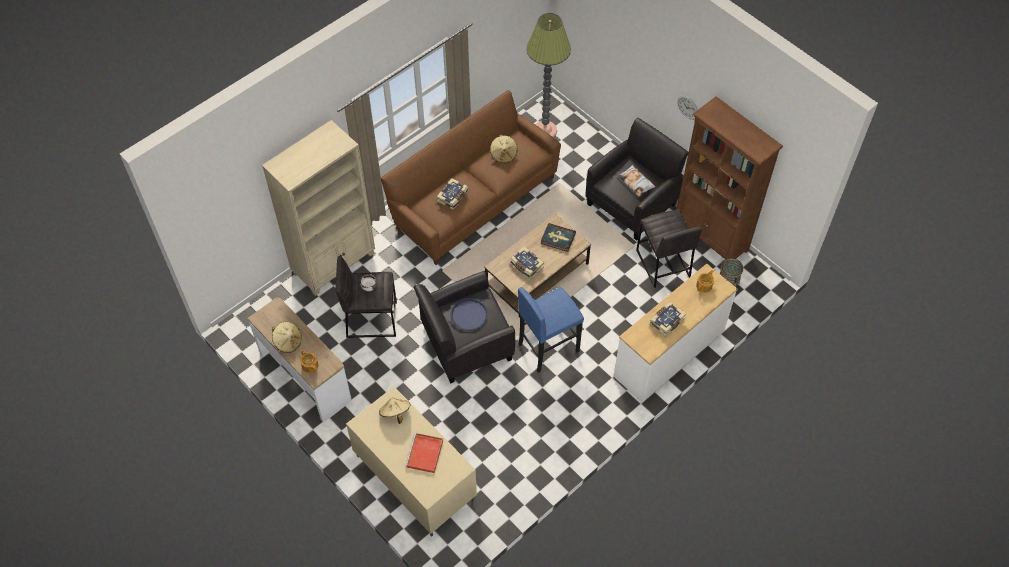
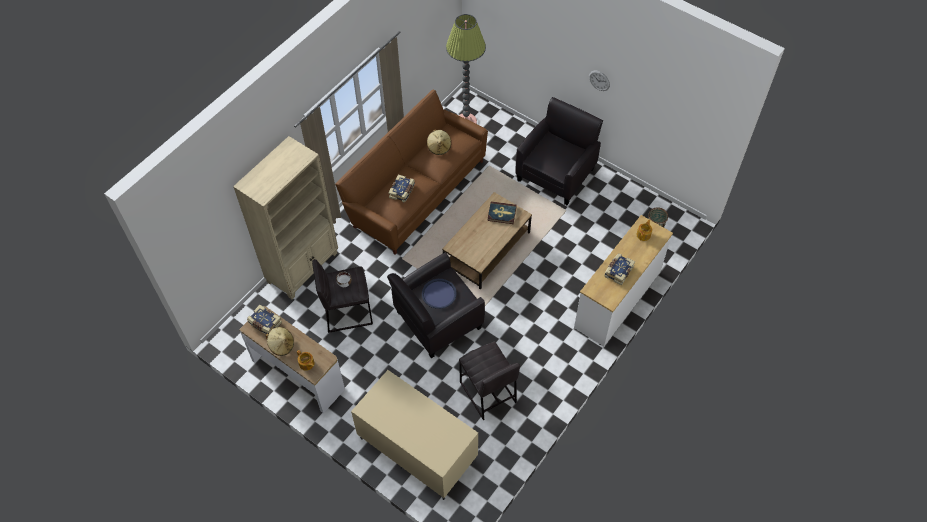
camera: 10 degrees left, 0 degrees up
beige hat [379,398,410,424] -> none
red tray [405,433,443,473] -> none
book [510,247,544,279] -> book moved to [247,305,282,334]
blue stool [518,287,584,373] -> none
pillow [618,165,655,197] -> none
grey stool [636,209,702,288] -> grey stool moved to [459,341,520,420]
brown bookcase [677,96,783,260] -> none

